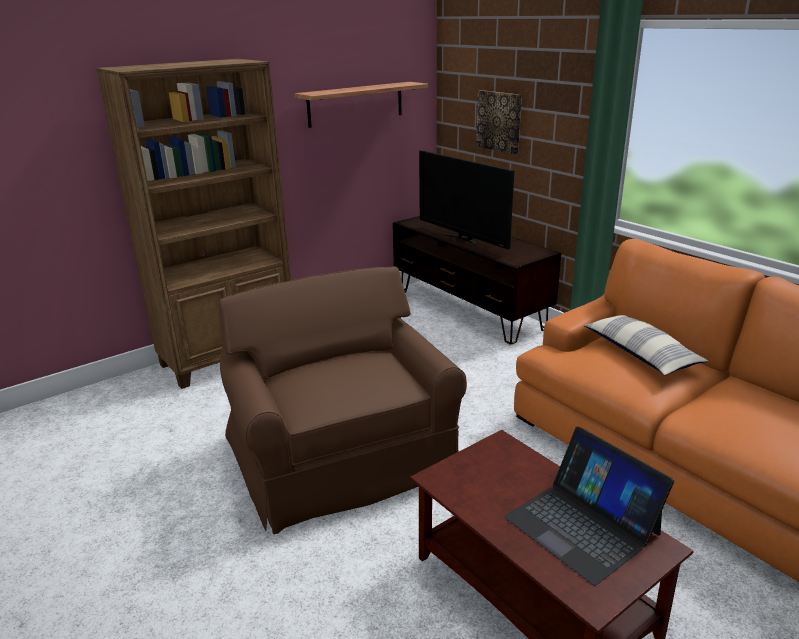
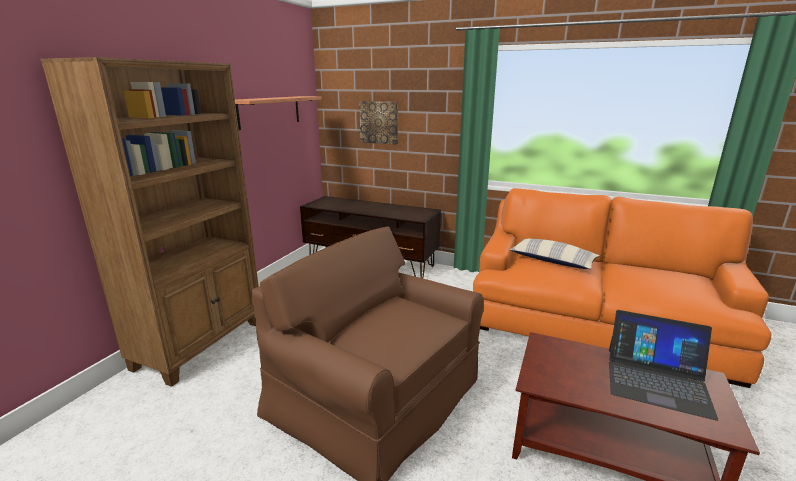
camera: 30 degrees left, 5 degrees down
television [419,150,514,249] -> none

